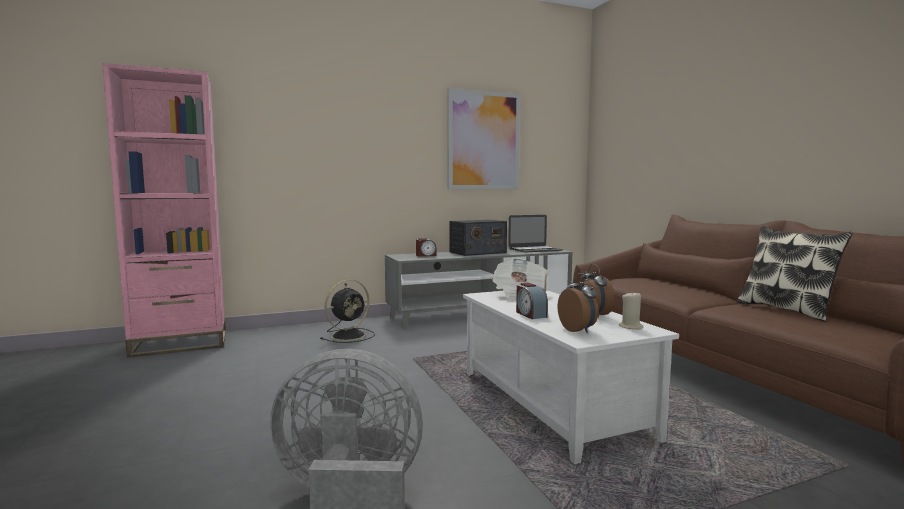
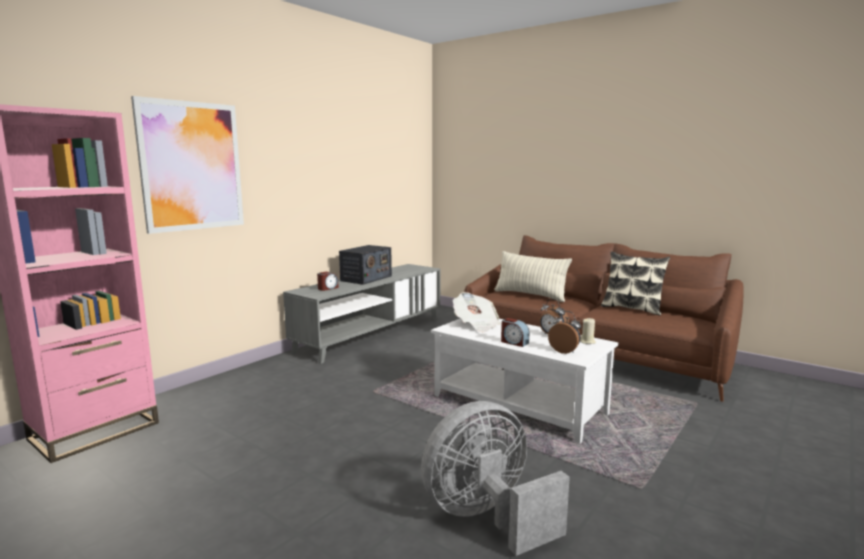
camera: 30 degrees left, 5 degrees up
black fan [320,280,375,343] -> none
picture [447,88,520,189] -> picture moved to [131,96,244,234]
laptop [508,215,563,253] -> none
none -> pillow [494,251,572,302]

